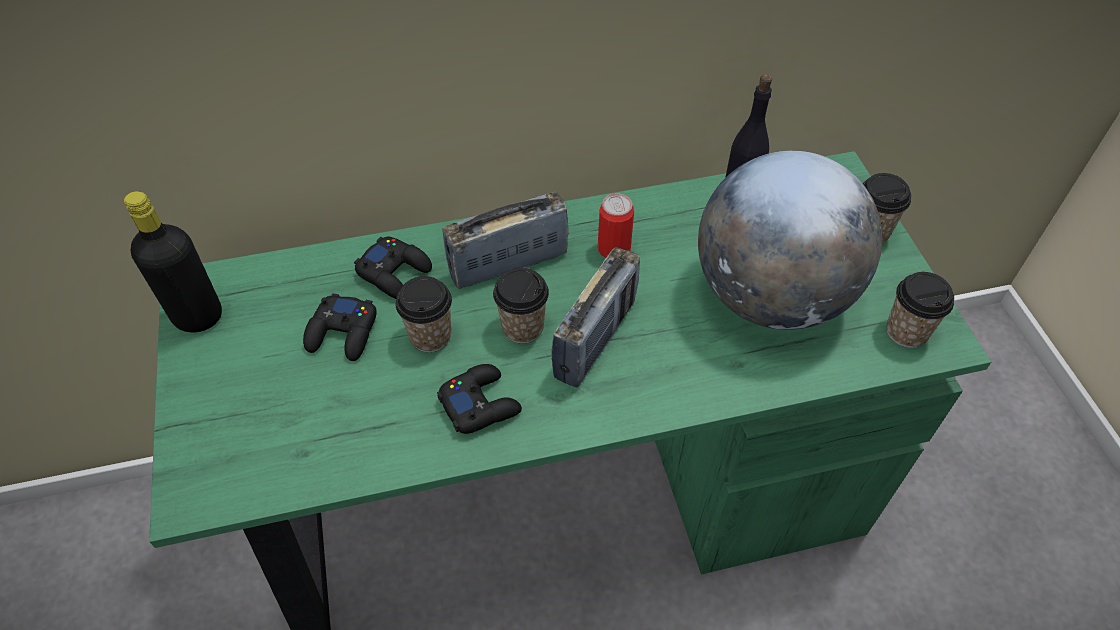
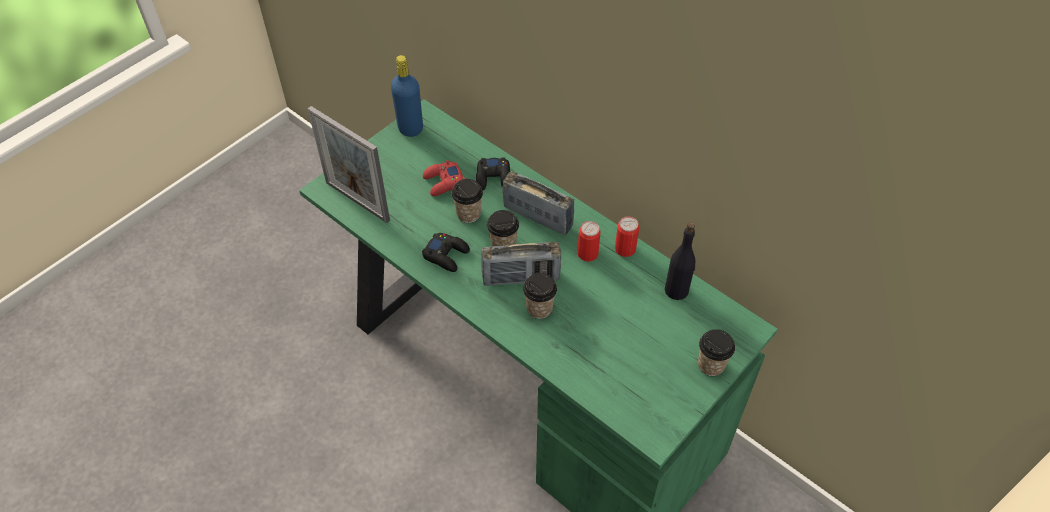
camera: 55 degrees right, 0 degrees up
black bottle [124,191,222,332] -> blue bottle [391,55,423,137]
black game controller [303,293,377,361] -> red game controller [423,160,465,196]
globe [698,151,882,330] -> none
cup [887,272,954,348] -> cup moved to [523,273,557,319]
none -> picture frame [308,106,390,223]
none -> can [615,216,639,257]

